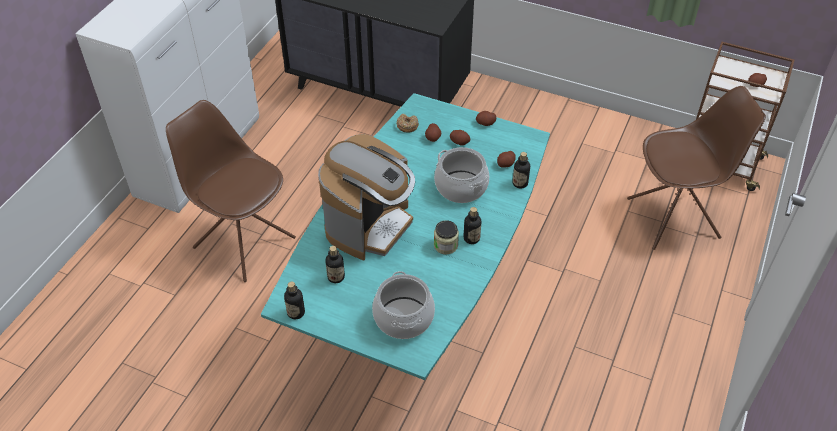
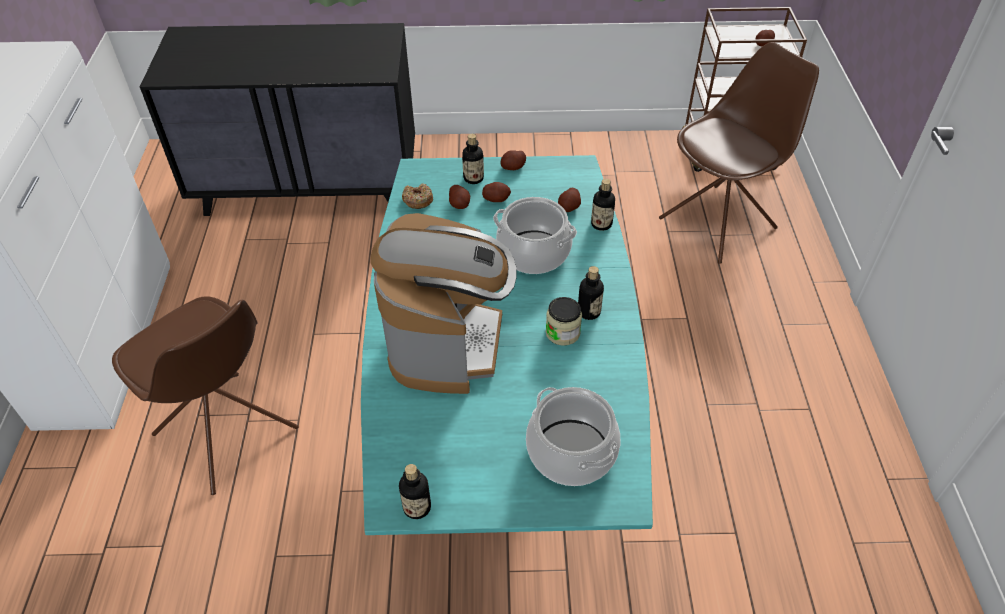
camera: 25 degrees left, 0 degrees up
brown chair [166,100,296,282] -> brown chair turned 150 degrees counterclockwise [112,296,299,495]
bottle [325,246,345,283] -> bottle moved to [462,134,484,184]

